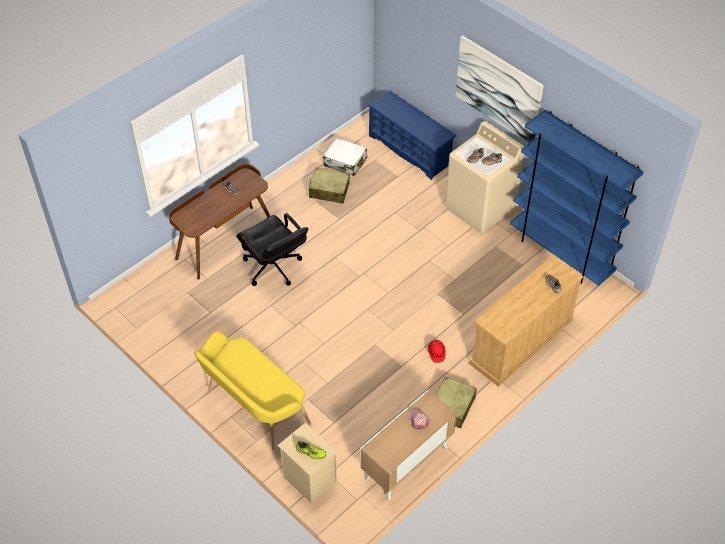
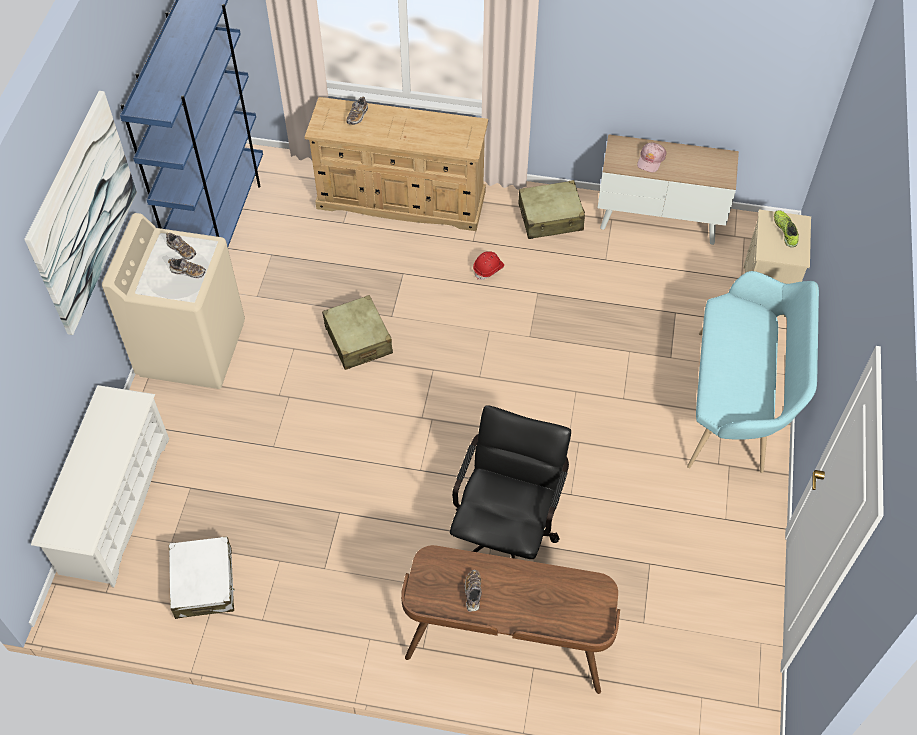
camera: 125 degrees left, 5 degrees up
yellow bench [194,332,311,451] -> turquoise bench [687,271,819,473]
beige suitcase [309,168,350,204] -> beige suitcase moved to [322,295,393,370]
blue shoe rack [368,91,456,180] -> white shoe rack [31,385,169,587]

